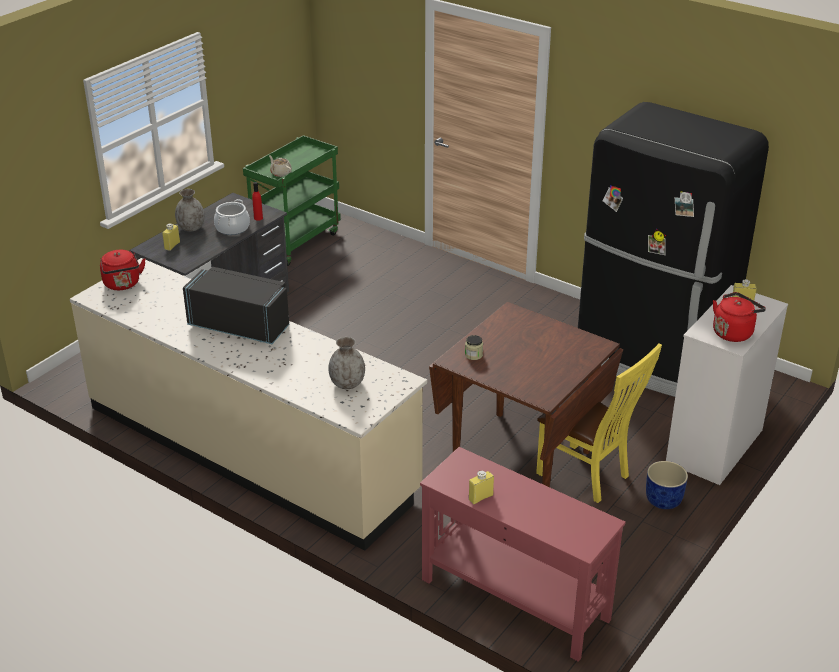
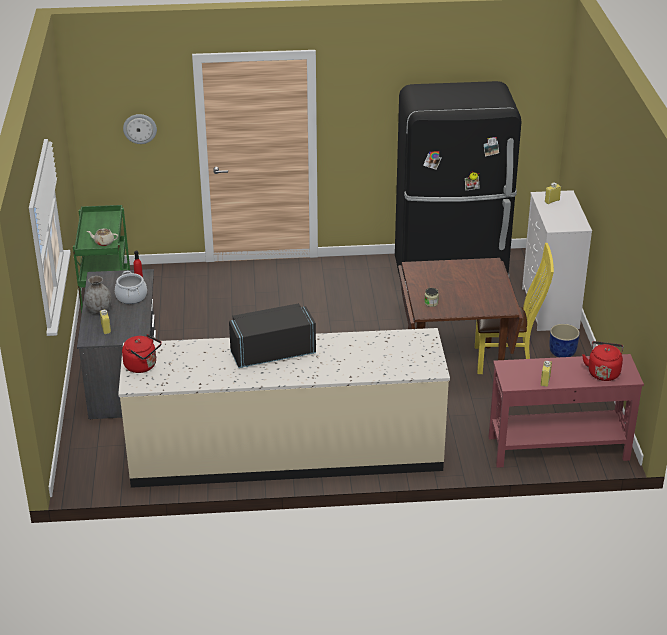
camera: 40 degrees left, 0 degrees up
grey vase [328,337,365,389] -> none
red kettle [713,292,766,342] -> red kettle moved to [582,341,623,381]
none -> wall clock [123,114,157,144]

